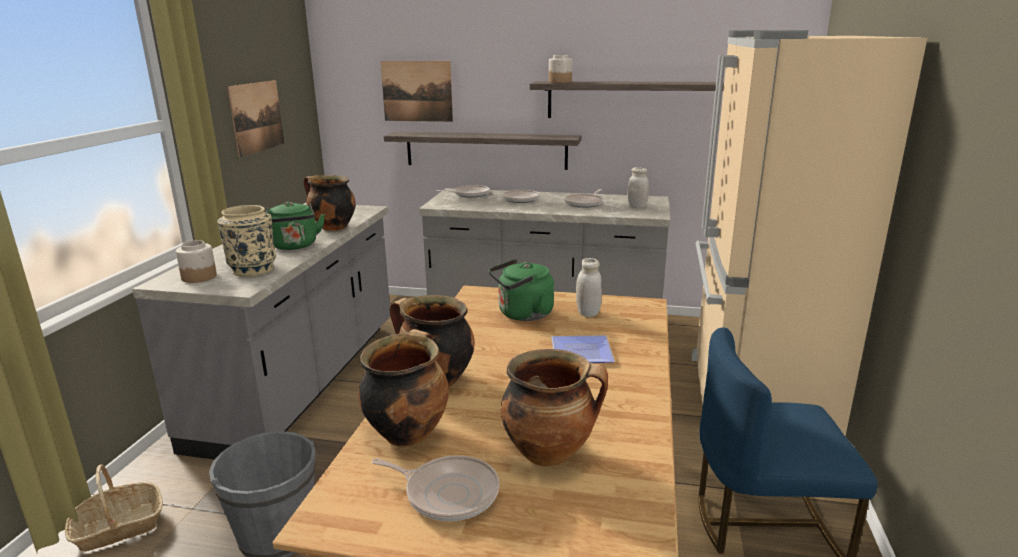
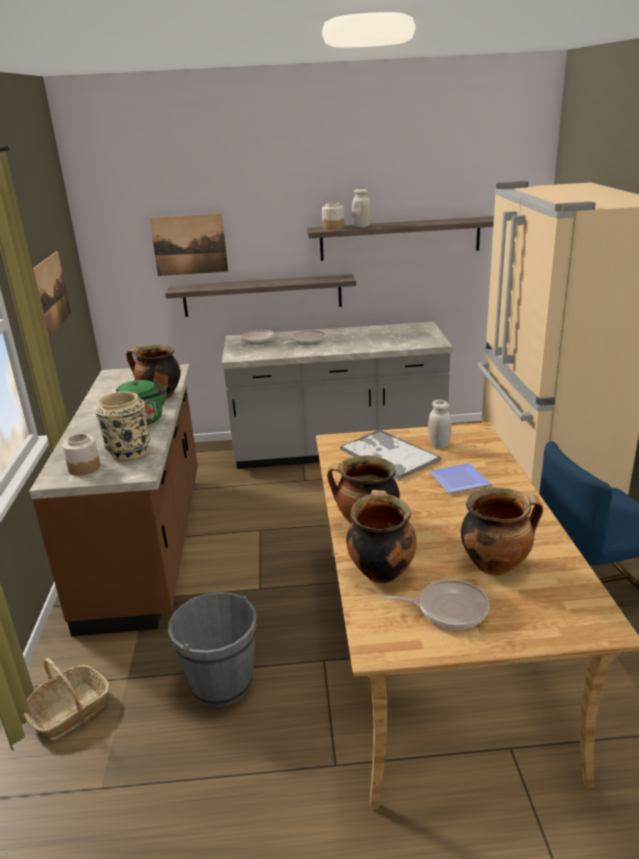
camera: 15 degrees left, 5 degrees up
grey counter [132,203,390,460] -> brown counter [29,364,198,636]
green kettle [489,259,554,321] -> tray [340,429,440,481]
frying pan [564,189,603,208] -> none
white jar [628,167,649,208] -> white jar moved to [352,189,371,227]

